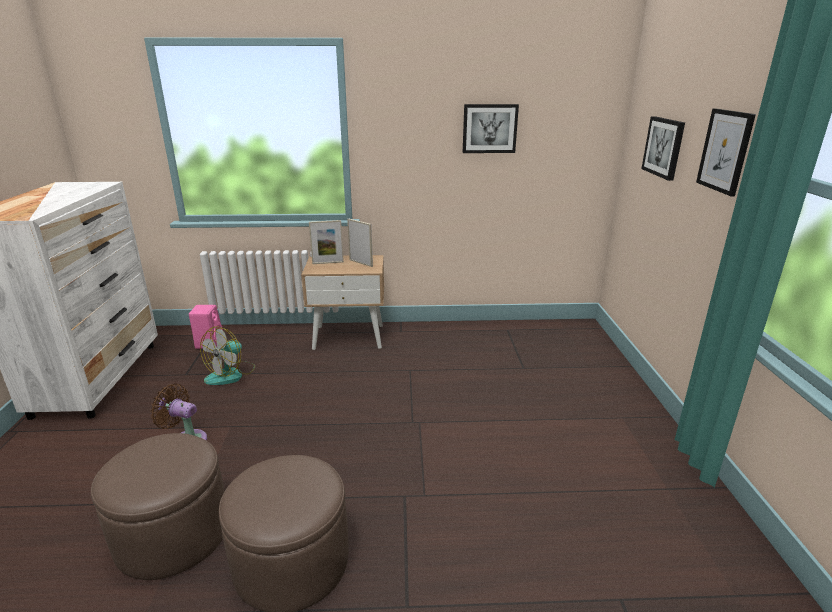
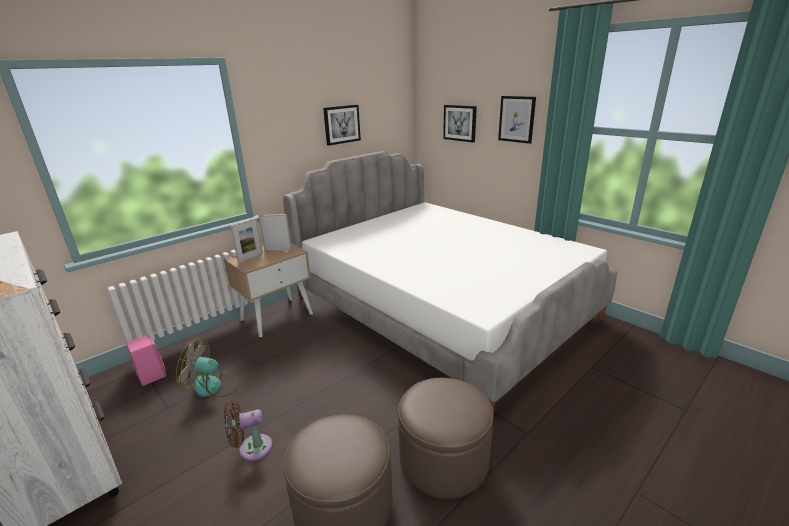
camera: 40 degrees left, 0 degrees up
fan [200,327,255,385] -> fan turned 105 degrees clockwise [176,338,241,397]
none -> bed [283,151,617,414]

